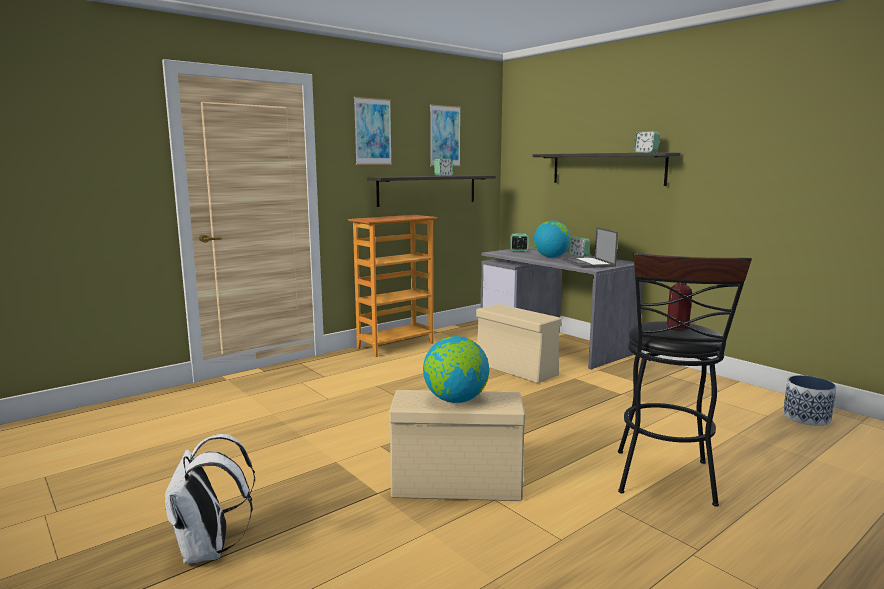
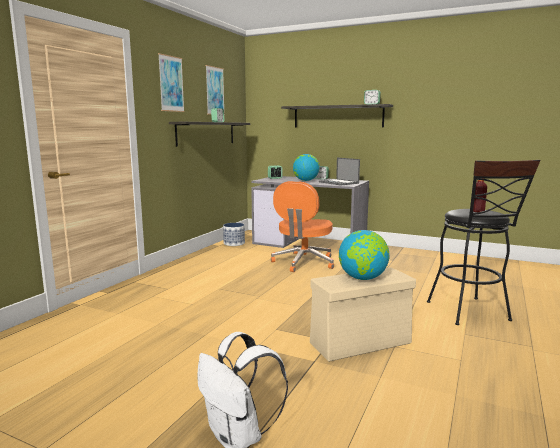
camera: 25 degrees left, 0 degrees up
bookcase [348,215,438,357] -> none
beige storage box [476,304,561,384] -> orange office chair [271,181,334,272]
planter [783,375,836,426] -> planter moved to [223,223,245,246]

